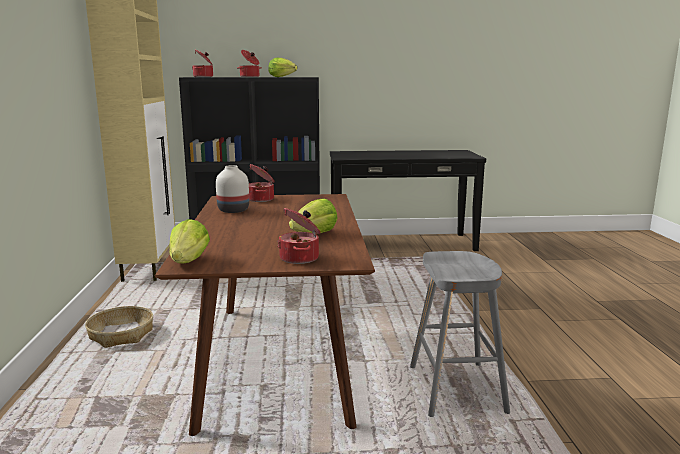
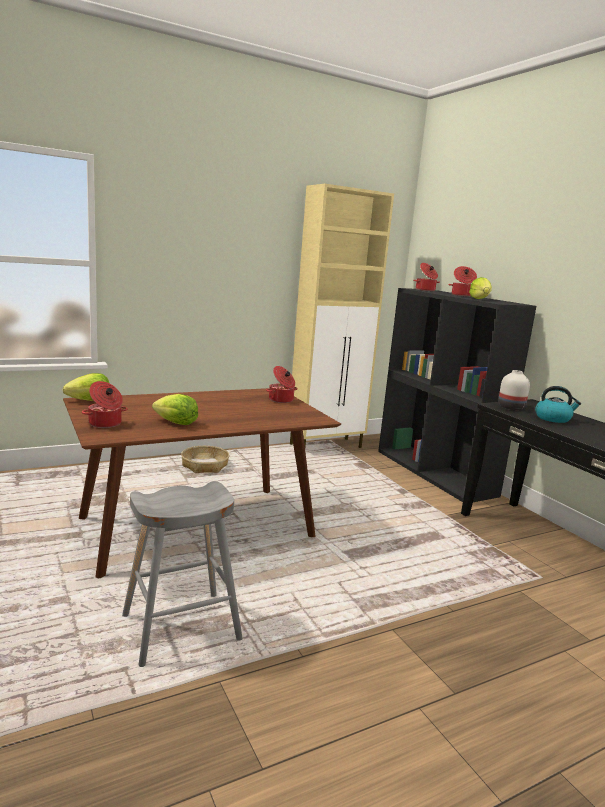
camera: 65 degrees right, 0 degrees up
white vase [216,165,249,213] -> white vase moved to [498,370,530,410]
none -> kettle [535,386,581,423]

